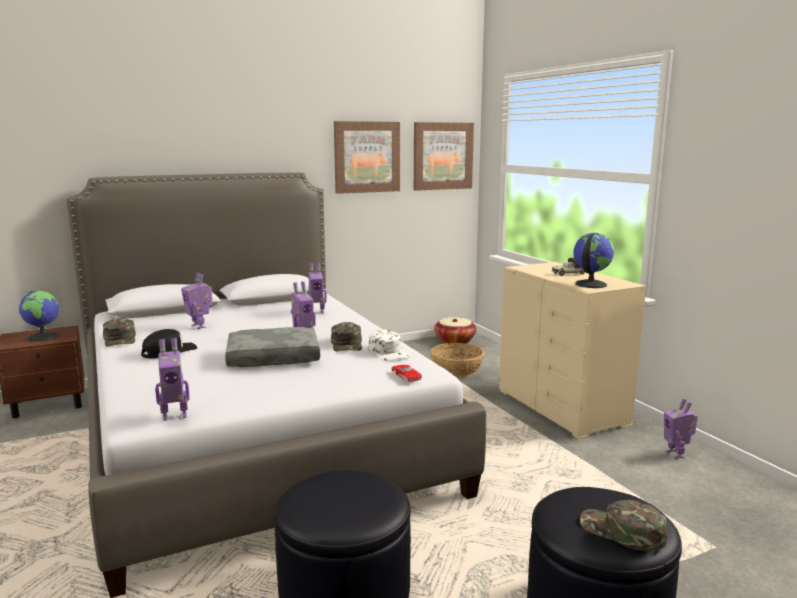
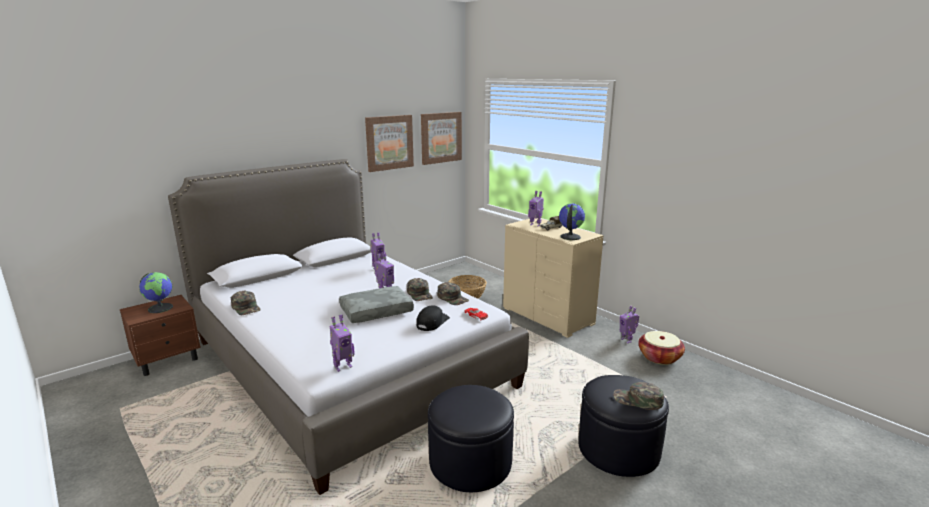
camera: 15 degrees left, 5 degrees up
black cap [141,329,197,359] -> black cap moved to [417,306,450,331]
toy robot [181,273,212,329] -> toy robot moved to [528,191,544,226]
white cap [368,330,410,361] -> green cap [437,282,469,305]
basket [434,317,476,344] -> basket moved to [638,331,685,365]

